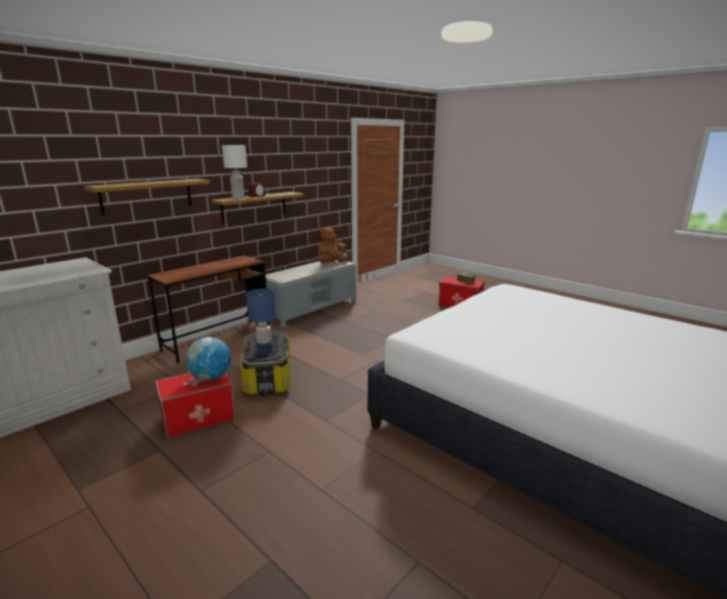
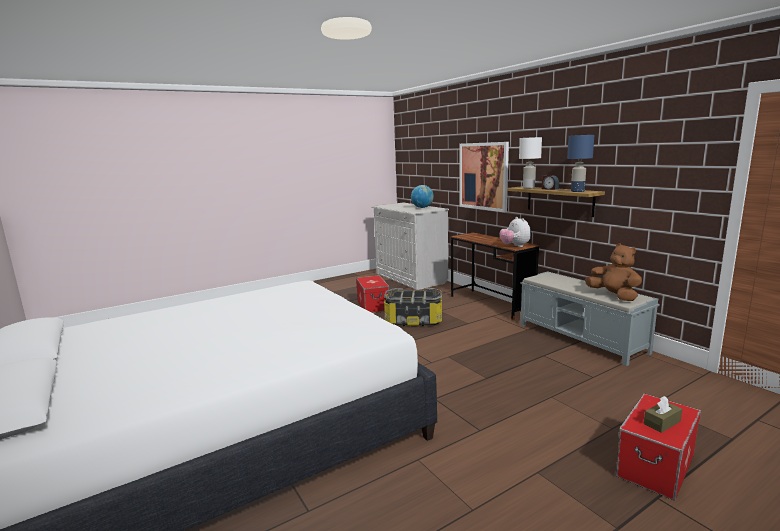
camera: 105 degrees right, 5 degrees down
shelf [84,179,210,216] -> picture [459,142,509,212]
globe [185,337,231,381] -> globe moved to [411,185,434,208]
blue table lamp [246,289,276,355] -> blue table lamp moved to [567,135,594,192]
none -> plush toy [500,217,531,247]

